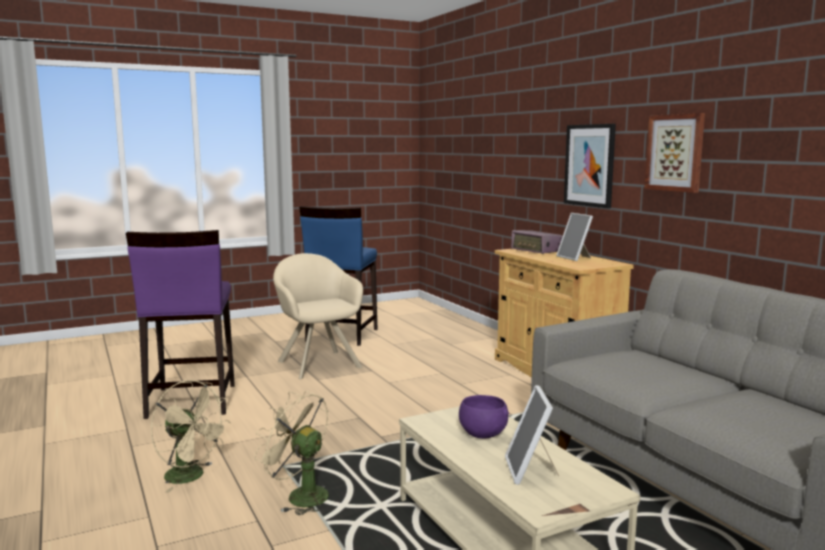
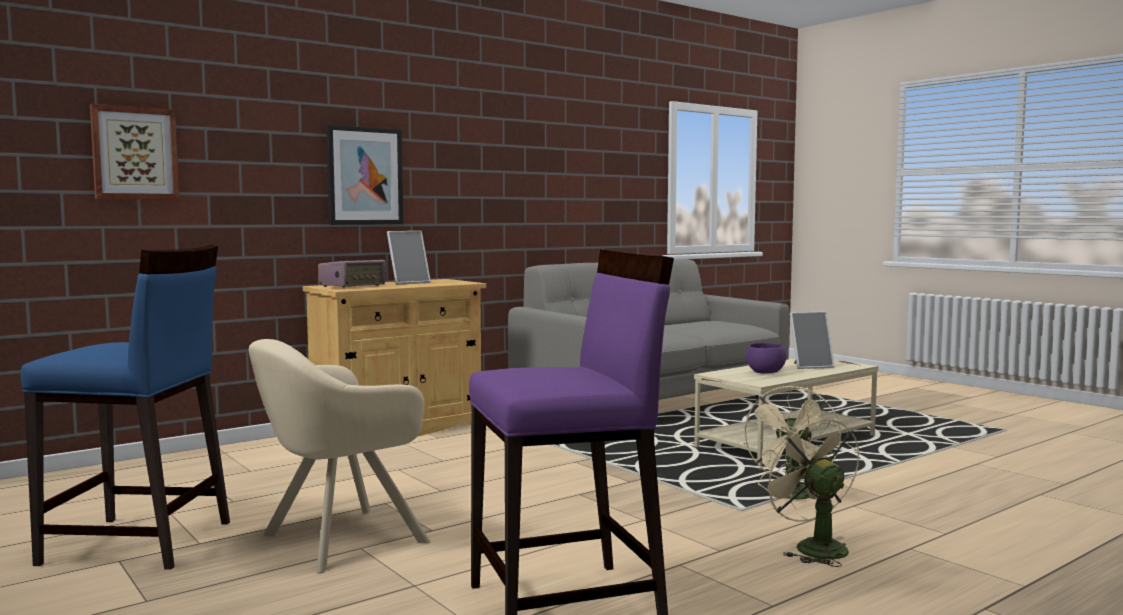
camera: 100 degrees left, 5 degrees down
beige fan [151,380,230,493] -> beige fan turned 45 degrees counterclockwise [758,413,860,567]
picture [644,113,705,193] -> picture moved to [90,104,179,200]

